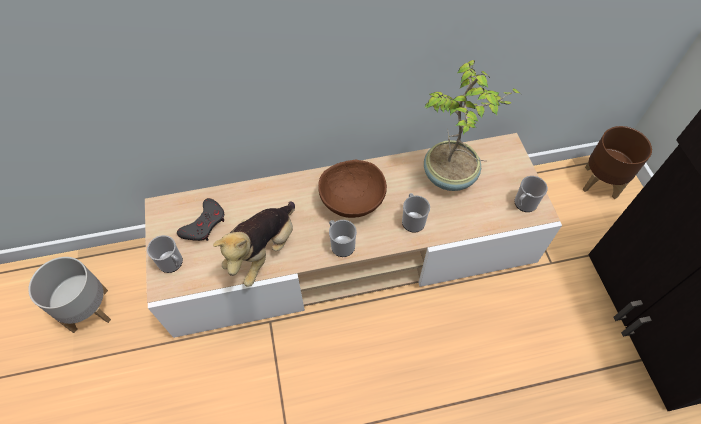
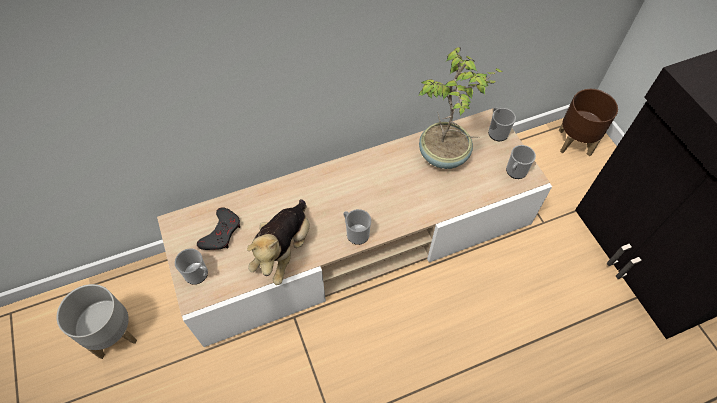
camera: 10 degrees left, 0 degrees up
brown bowl [318,160,387,218] -> none
mug [402,193,430,233] -> mug moved to [488,107,516,141]

